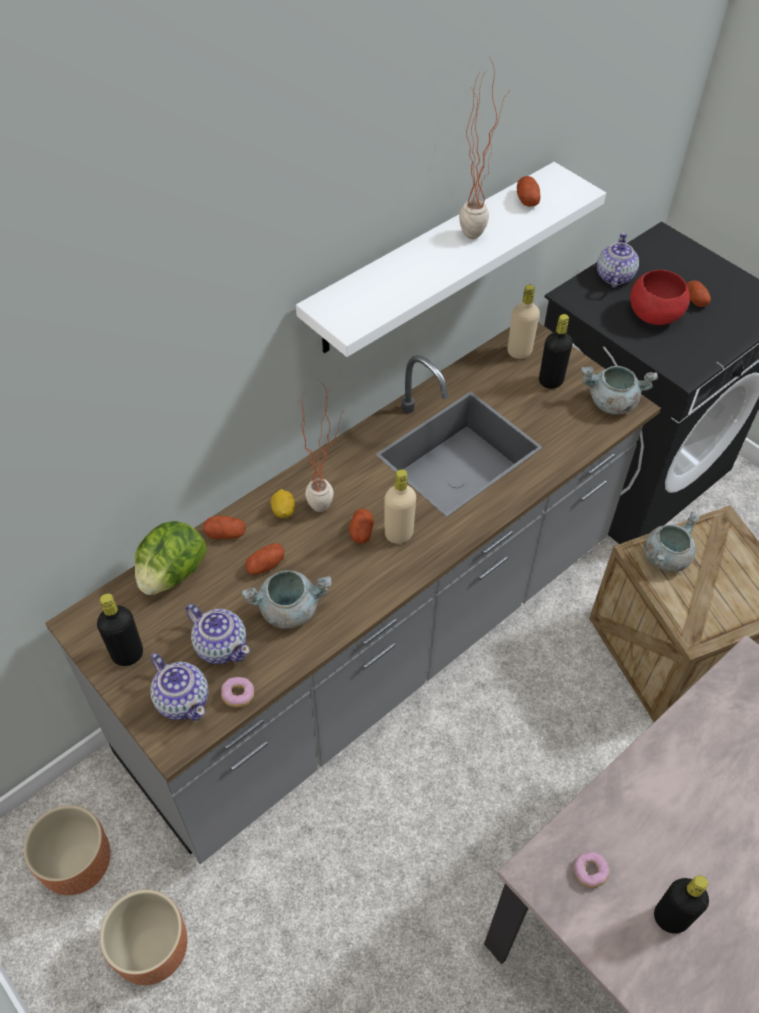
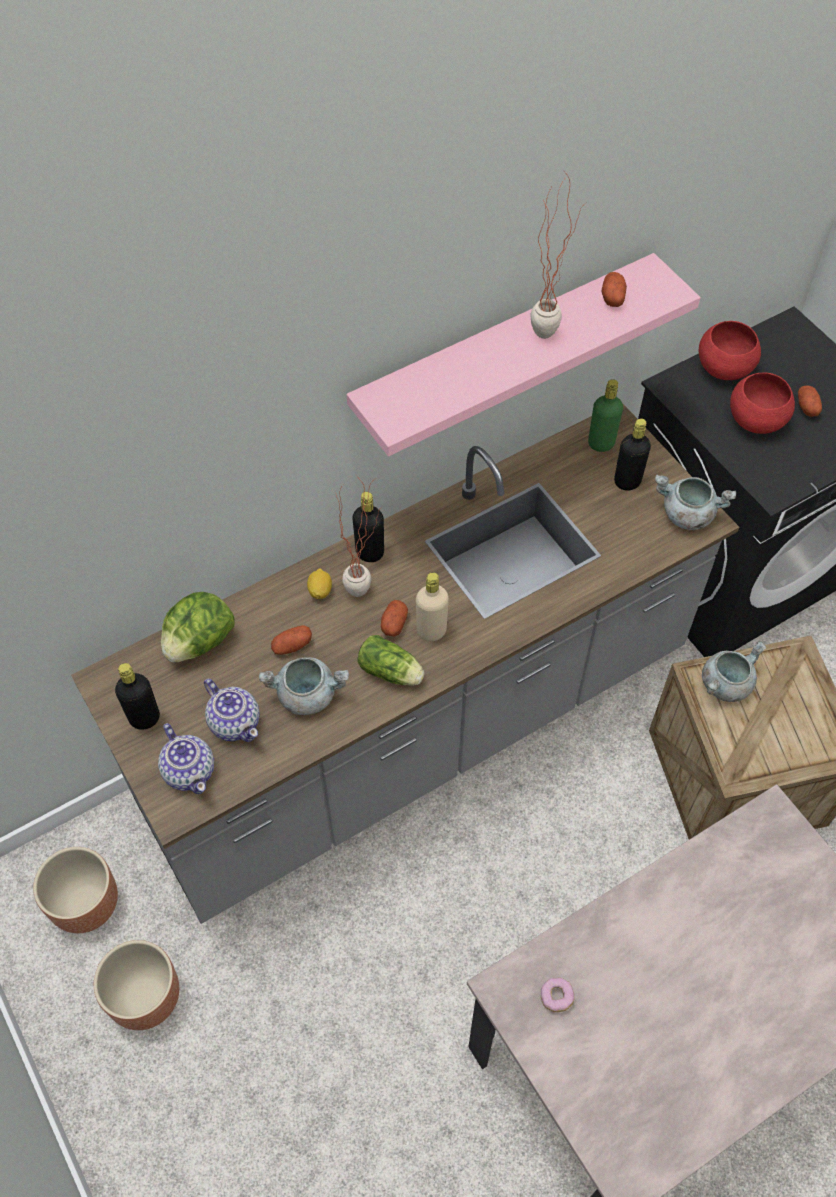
camera: 10 degrees right, 5 degrees up
potato [203,516,246,539] -> none
donut [221,677,254,707] -> none
white shelf [296,162,606,357] -> pink shelf [346,253,701,456]
beige bottle [508,285,540,359] -> green bottle [588,379,623,452]
teapot [597,232,639,287] -> red bowl [699,321,761,380]
black bottle [654,876,709,934] -> black bottle moved to [352,492,384,562]
none -> lettuce [358,635,425,686]

